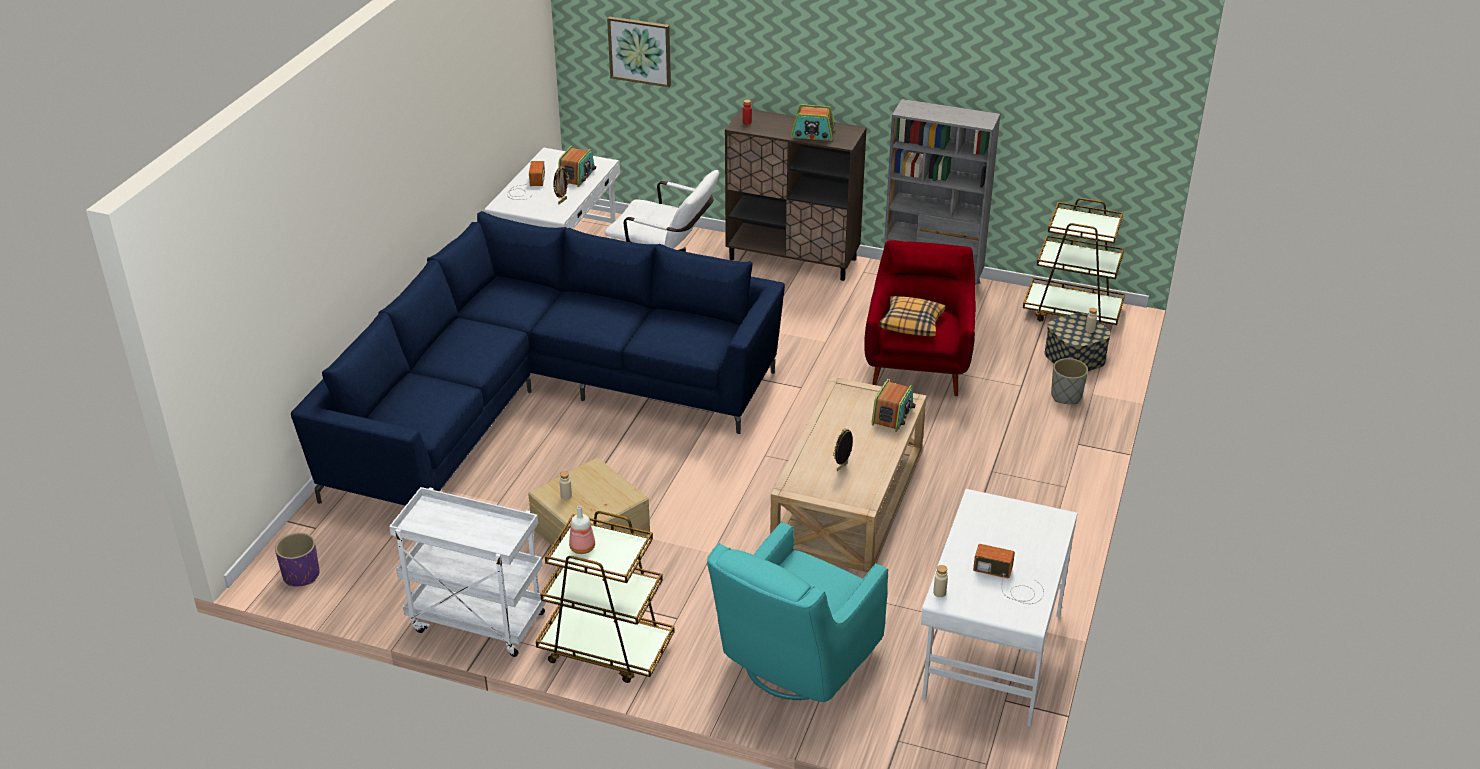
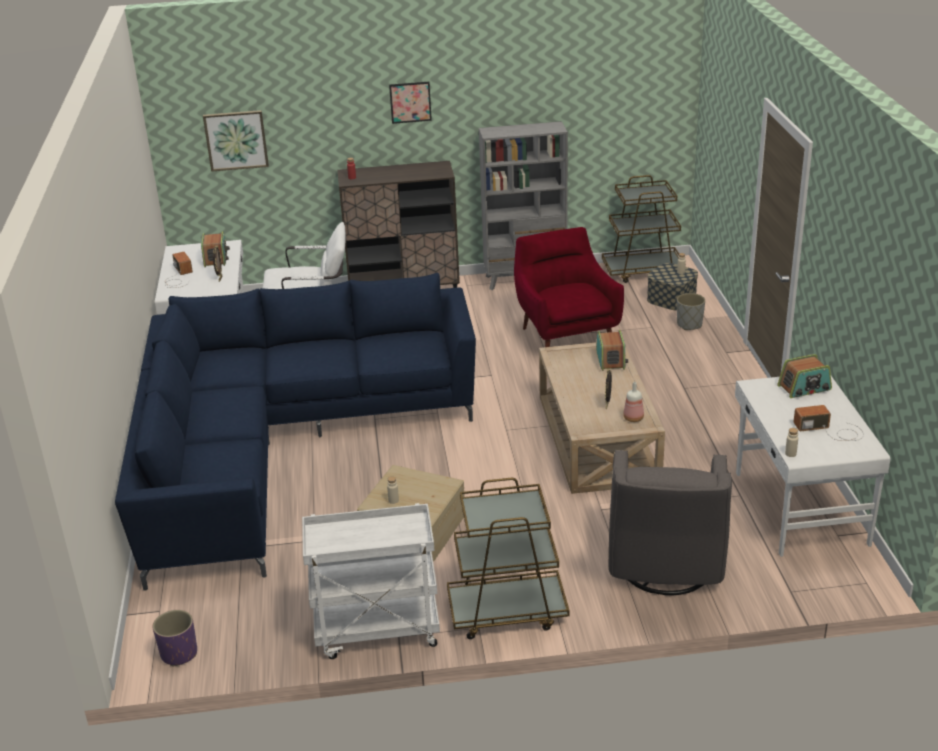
camera: 25 degrees left, 5 degrees down
bottle [569,506,595,554] -> bottle moved to [623,382,644,422]
turquoise armchair [707,522,888,703] -> grey armchair [609,450,732,595]
radio [791,104,835,141] -> radio moved to [777,354,832,398]
pillow [879,296,945,336] -> none
none -> picture [389,82,432,124]

